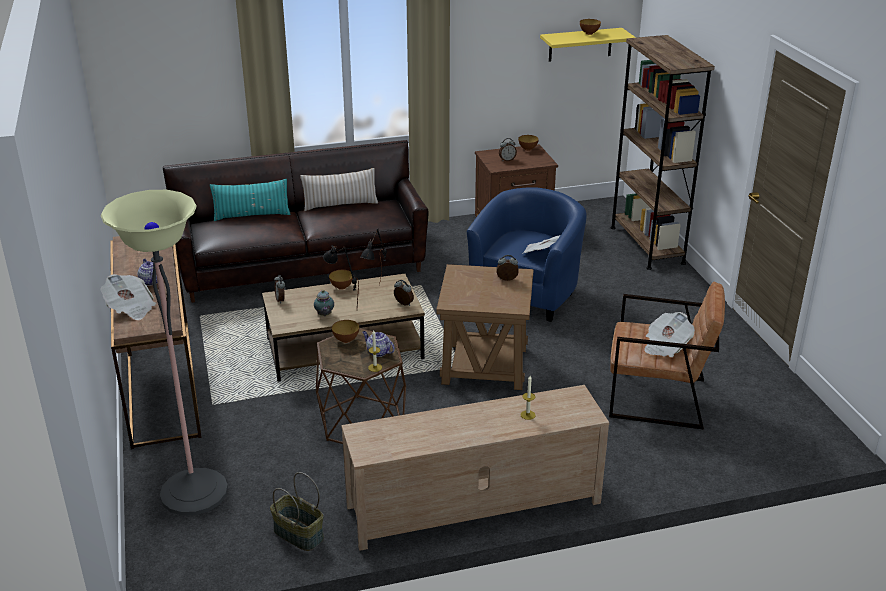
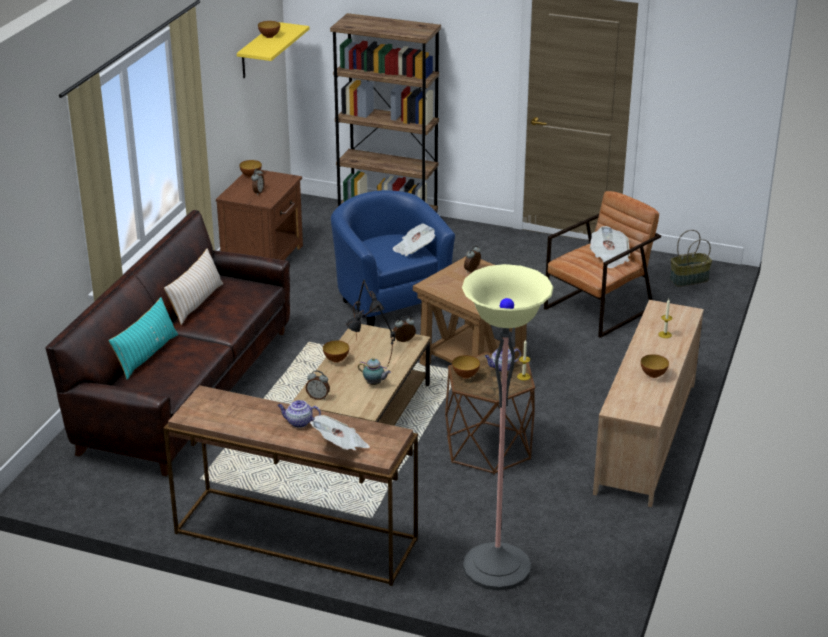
camera: 55 degrees left, 0 degrees up
basket [270,472,324,551] -> basket moved to [670,230,712,287]
none -> bowl [641,354,669,378]

